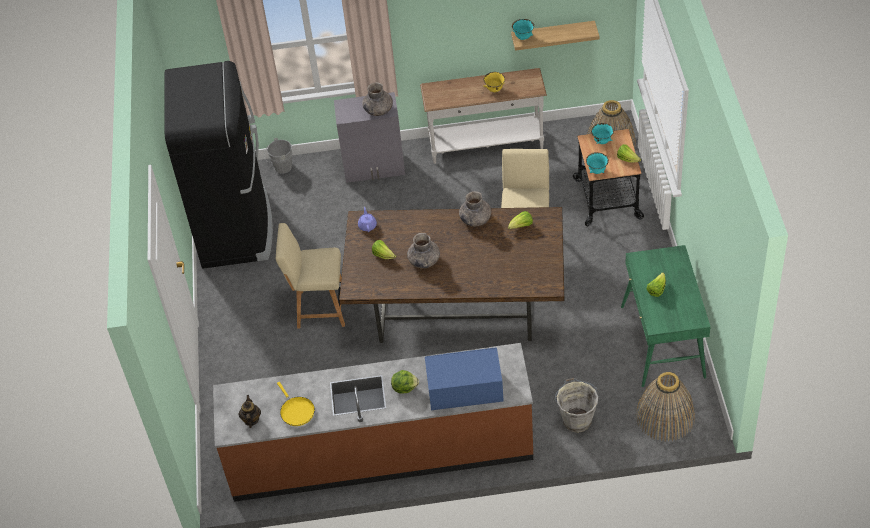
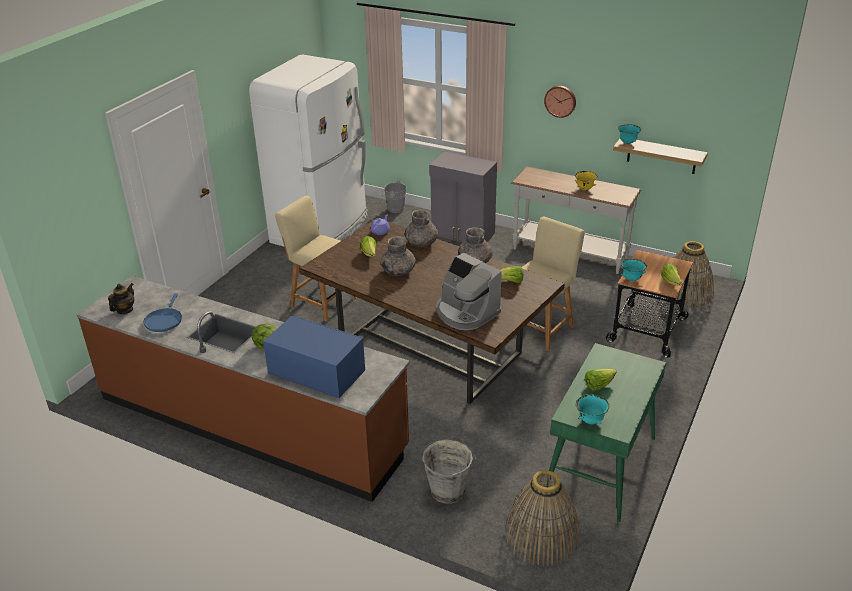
camera: 30 degrees right, 15 degrees down
black fridge [164,61,273,269] -> white fridge [249,54,368,246]
yellow frying pan [277,382,315,426] -> blue frying pan [143,294,182,332]
grey vase [362,82,393,116] -> grey vase moved to [405,209,438,247]
turquoise bowl [591,123,614,144] -> turquoise bowl moved to [576,394,609,424]
none -> coffee machine [436,253,501,331]
none -> wall clock [544,86,576,118]

